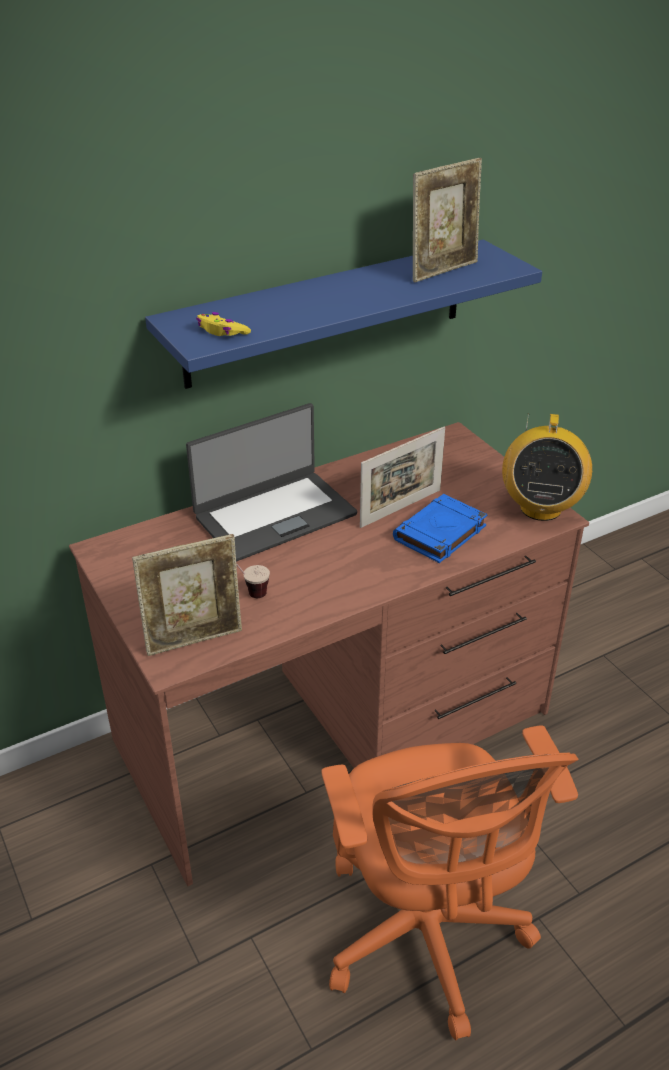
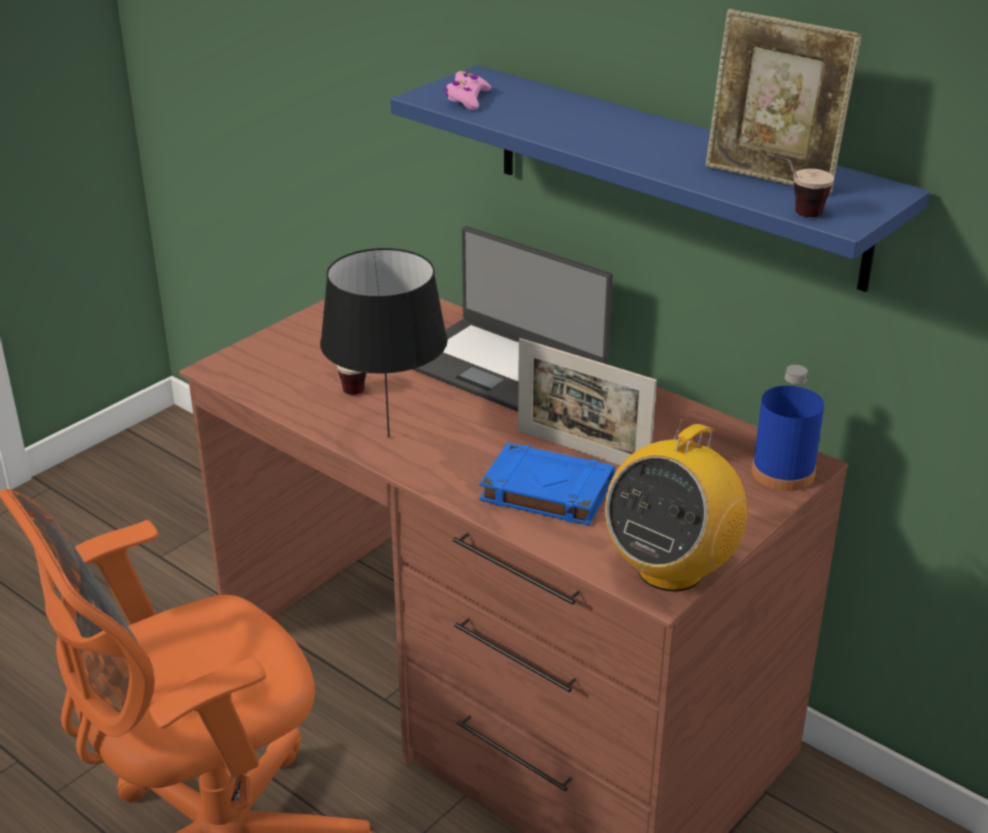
camera: 70 degrees right, 5 degrees down
picture frame [132,534,242,656] -> none
yellow game controller [196,312,251,336] -> pink game controller [445,71,491,110]
radio [502,414,592,521] -> radio turned 45 degrees counterclockwise [605,417,747,591]
none -> black table lamp [320,248,448,438]
none -> blue bottle [752,365,824,491]
none -> cup [766,154,834,217]

